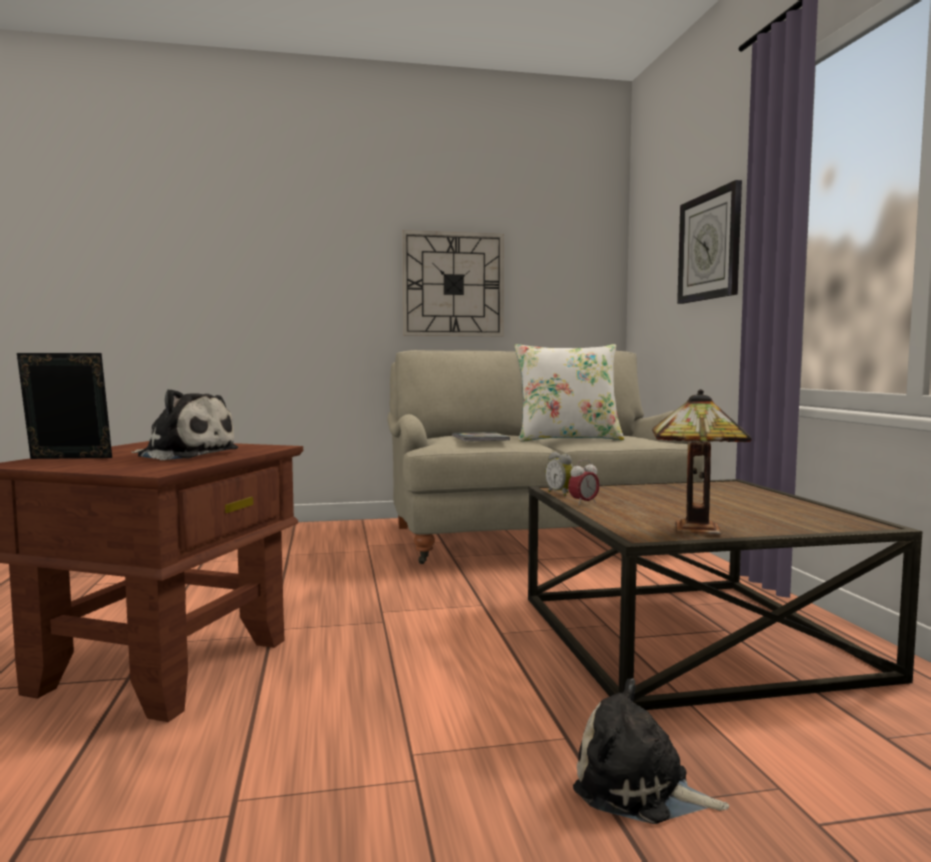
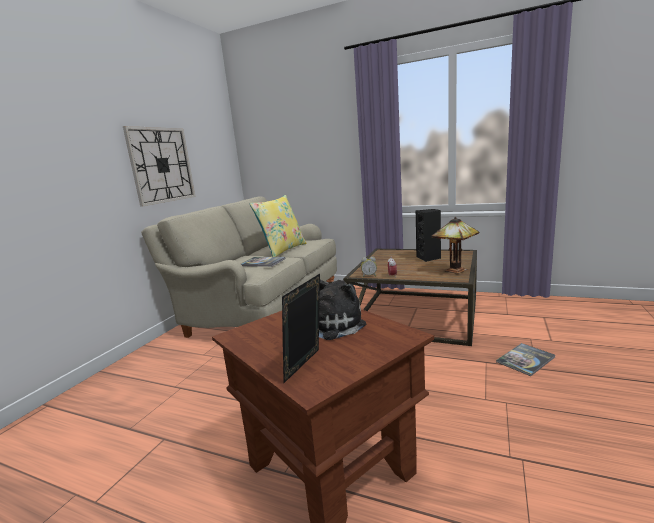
camera: 55 degrees left, 10 degrees up
white pillow [514,344,624,441] -> yellow pillow [249,195,307,257]
plush toy [573,679,729,824] -> book [496,343,555,376]
wall clock [677,180,742,304] -> none
none -> black speaker [416,209,441,262]

